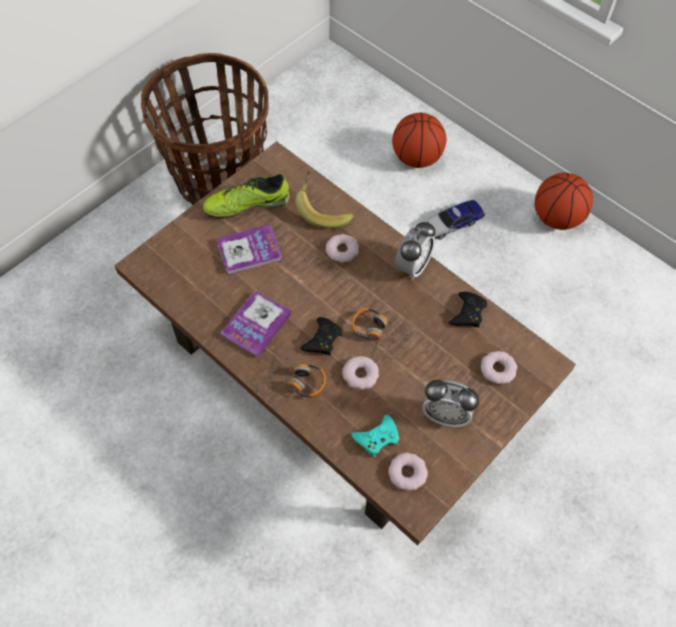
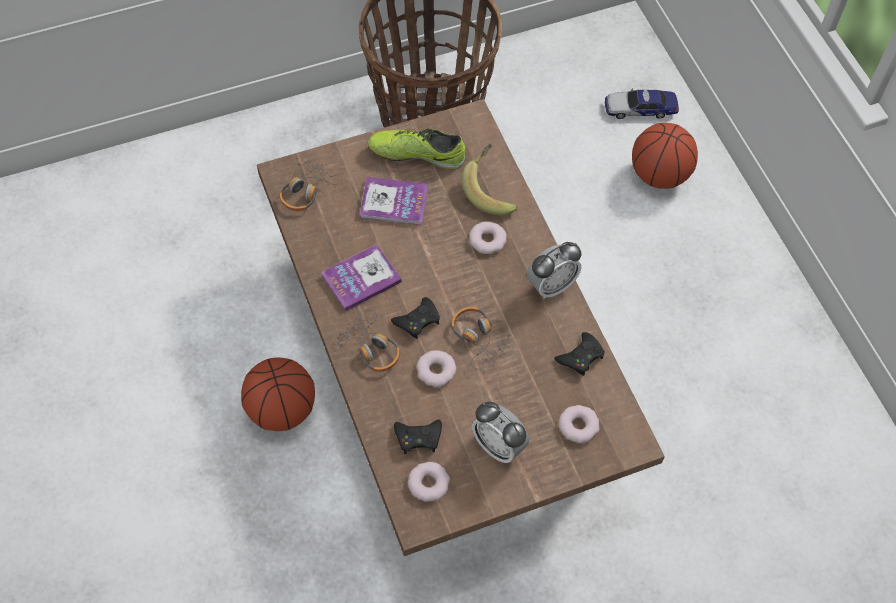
camera: 25 degrees right, 0 degrees up
turquoise game controller [352,415,399,457] -> black game controller [394,419,442,454]
toy car [424,200,485,240] -> toy car moved to [605,89,679,119]
basketball [535,173,593,230] -> basketball moved to [241,358,315,431]
none -> headphones [279,160,342,211]

